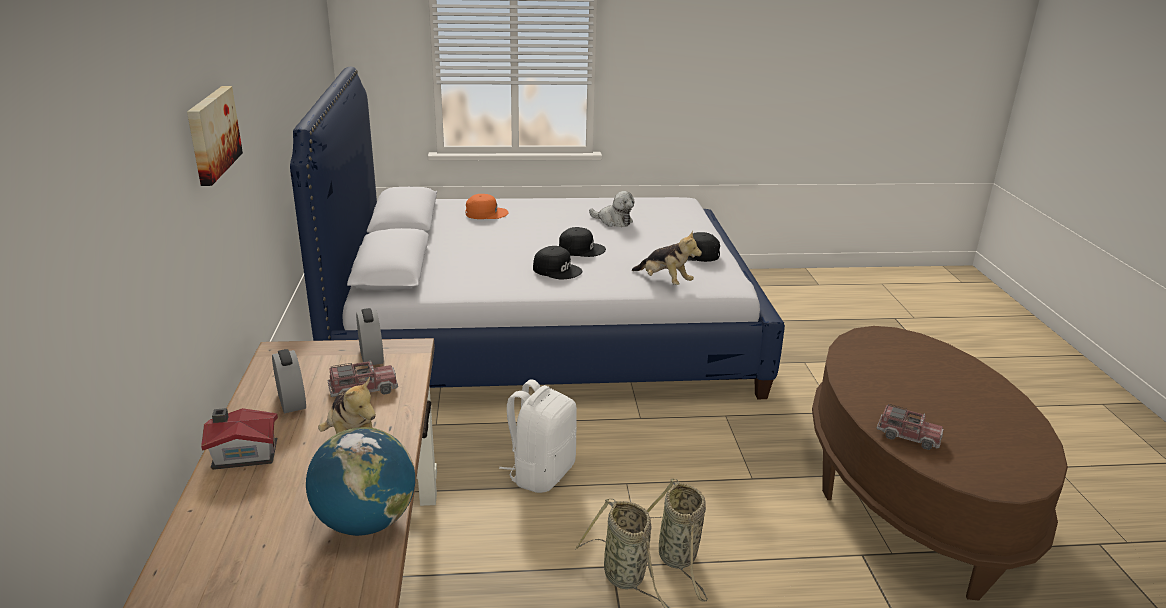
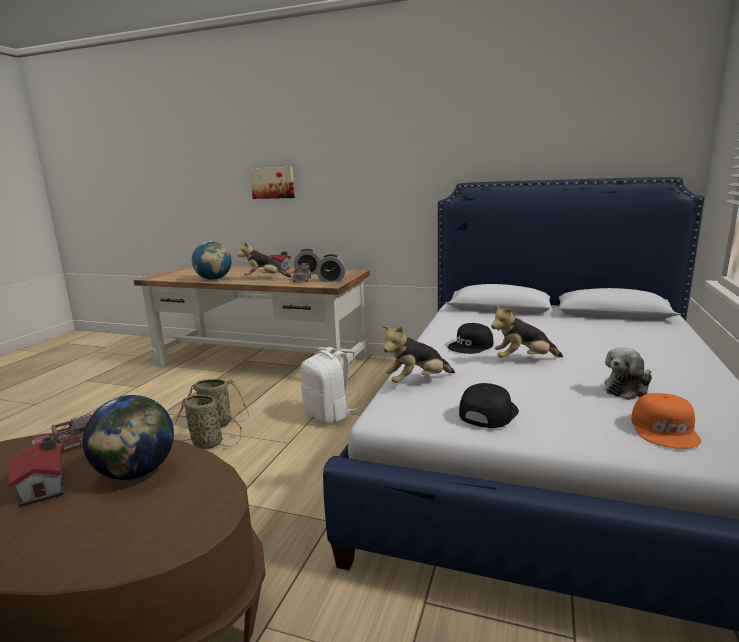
camera: 115 degrees right, 10 degrees down
picture [187,86,243,186] -> picture moved to [250,167,295,199]
orange cap [466,194,509,219] -> orange cap moved to [631,393,701,449]
black cap [559,227,606,257] -> plush toy [491,305,563,357]
none -> toy house [8,436,65,507]
none -> globe [83,395,174,480]

